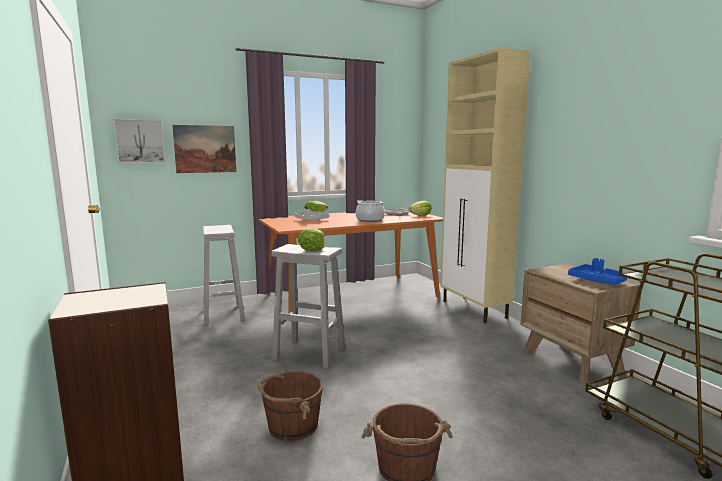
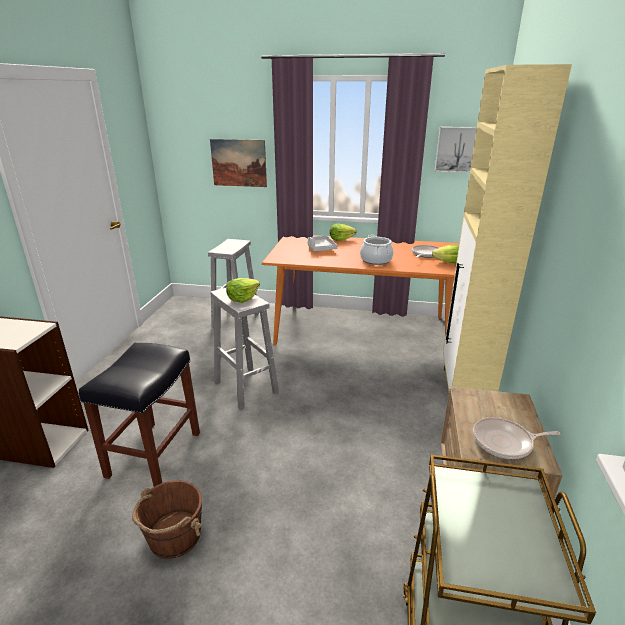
camera: 35 degrees right, 15 degrees up
picture [114,119,165,163] -> picture moved to [435,127,477,173]
brown bucket [258,371,323,441] -> black stool [79,343,200,487]
blue tray [568,258,627,285] -> frying pan [473,417,560,459]

